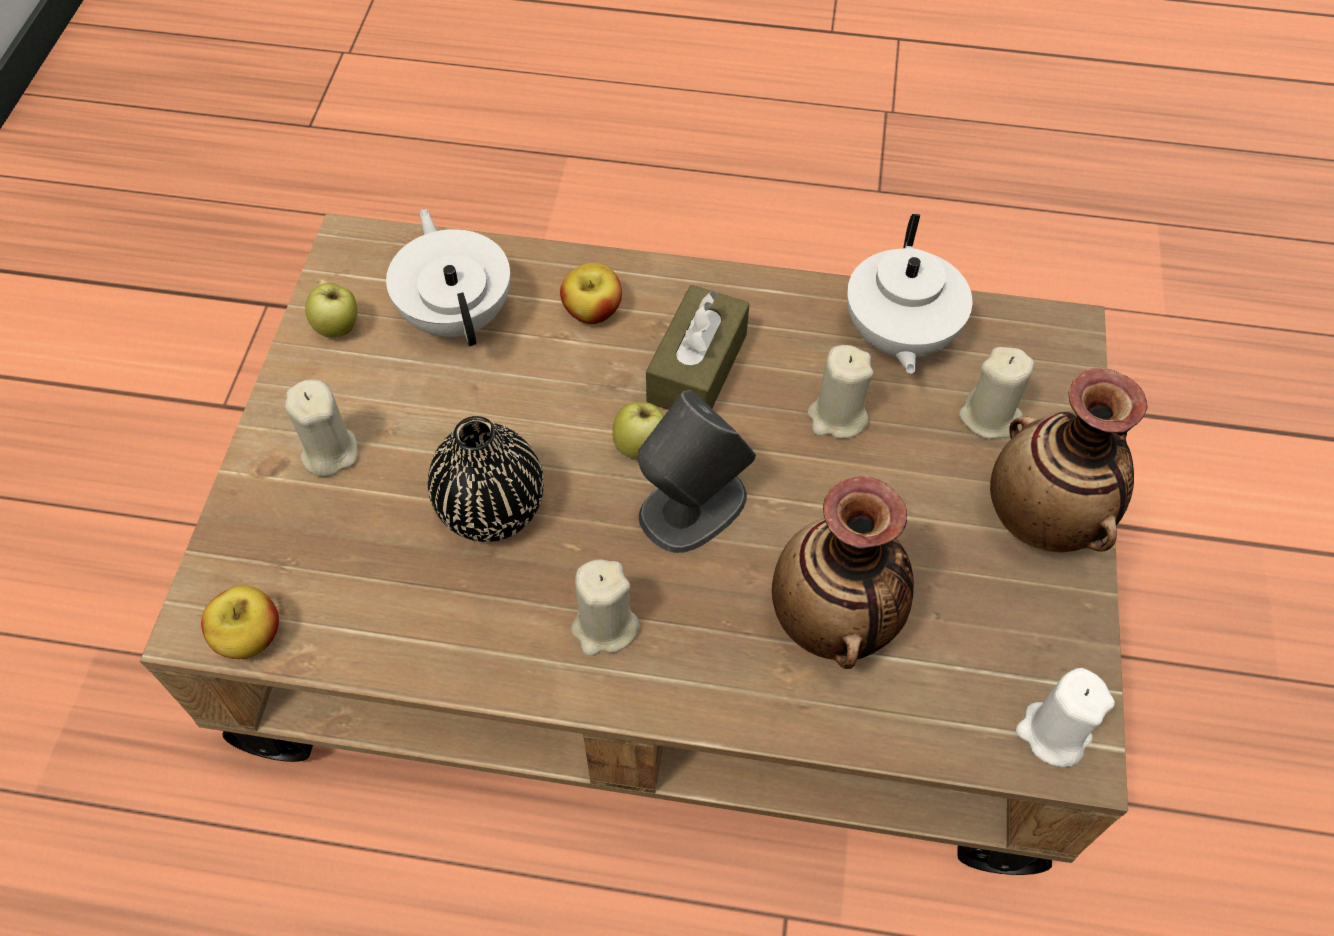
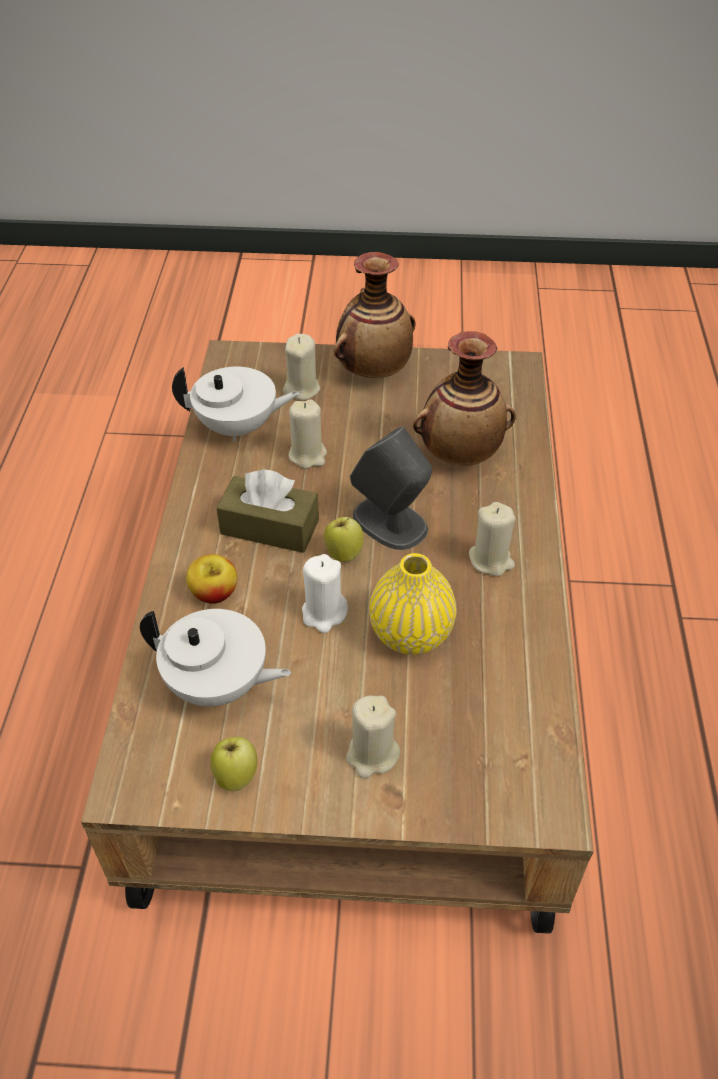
camera: 95 degrees left, 10 degrees down
apple [201,586,279,659] -> none
white teapot [386,209,510,346] -> white teapot turned 135 degrees counterclockwise [140,609,291,707]
black vase [428,416,544,542] -> yellow vase [369,553,457,655]
white candle [1016,668,1115,767] -> white candle moved to [302,554,348,633]

